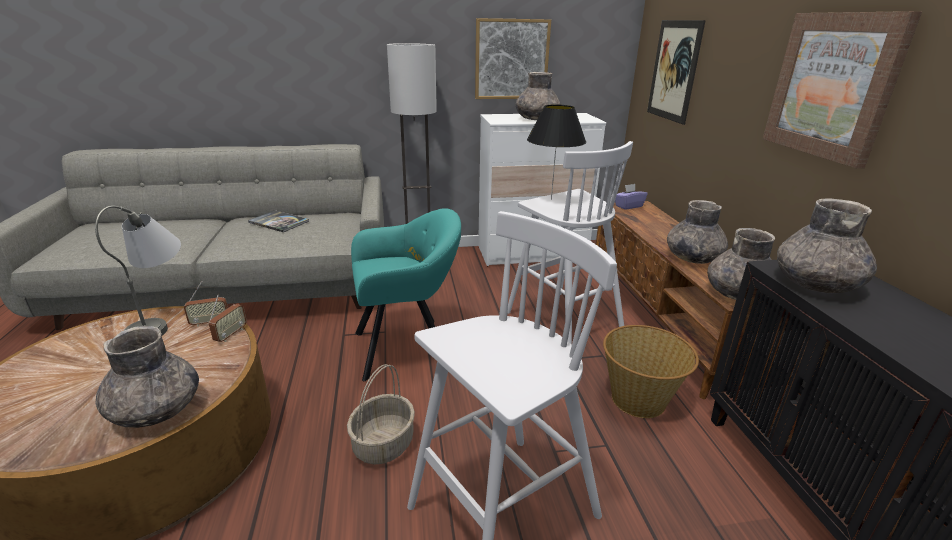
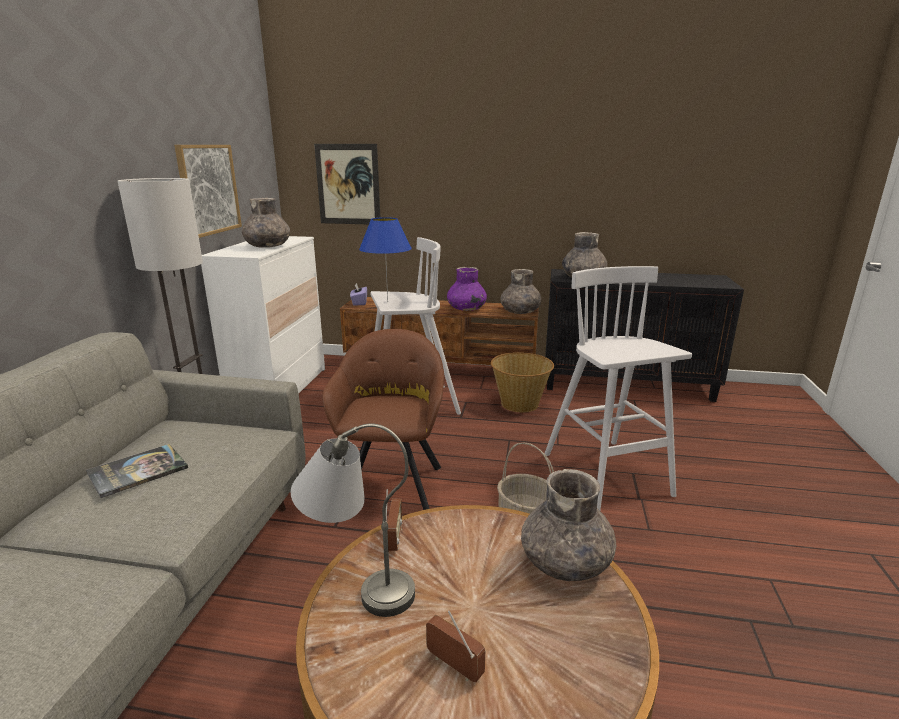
camera: 70 degrees left, 5 degrees down
radio [209,294,247,342] -> radio moved to [426,611,485,682]
turquoise armchair [351,208,461,381] -> brown armchair [322,329,444,510]
black table lamp [527,104,586,200] -> blue table lamp [359,217,412,302]
grey vase [667,200,728,264] -> purple vase [447,267,487,311]
picture [763,11,922,168] -> none

